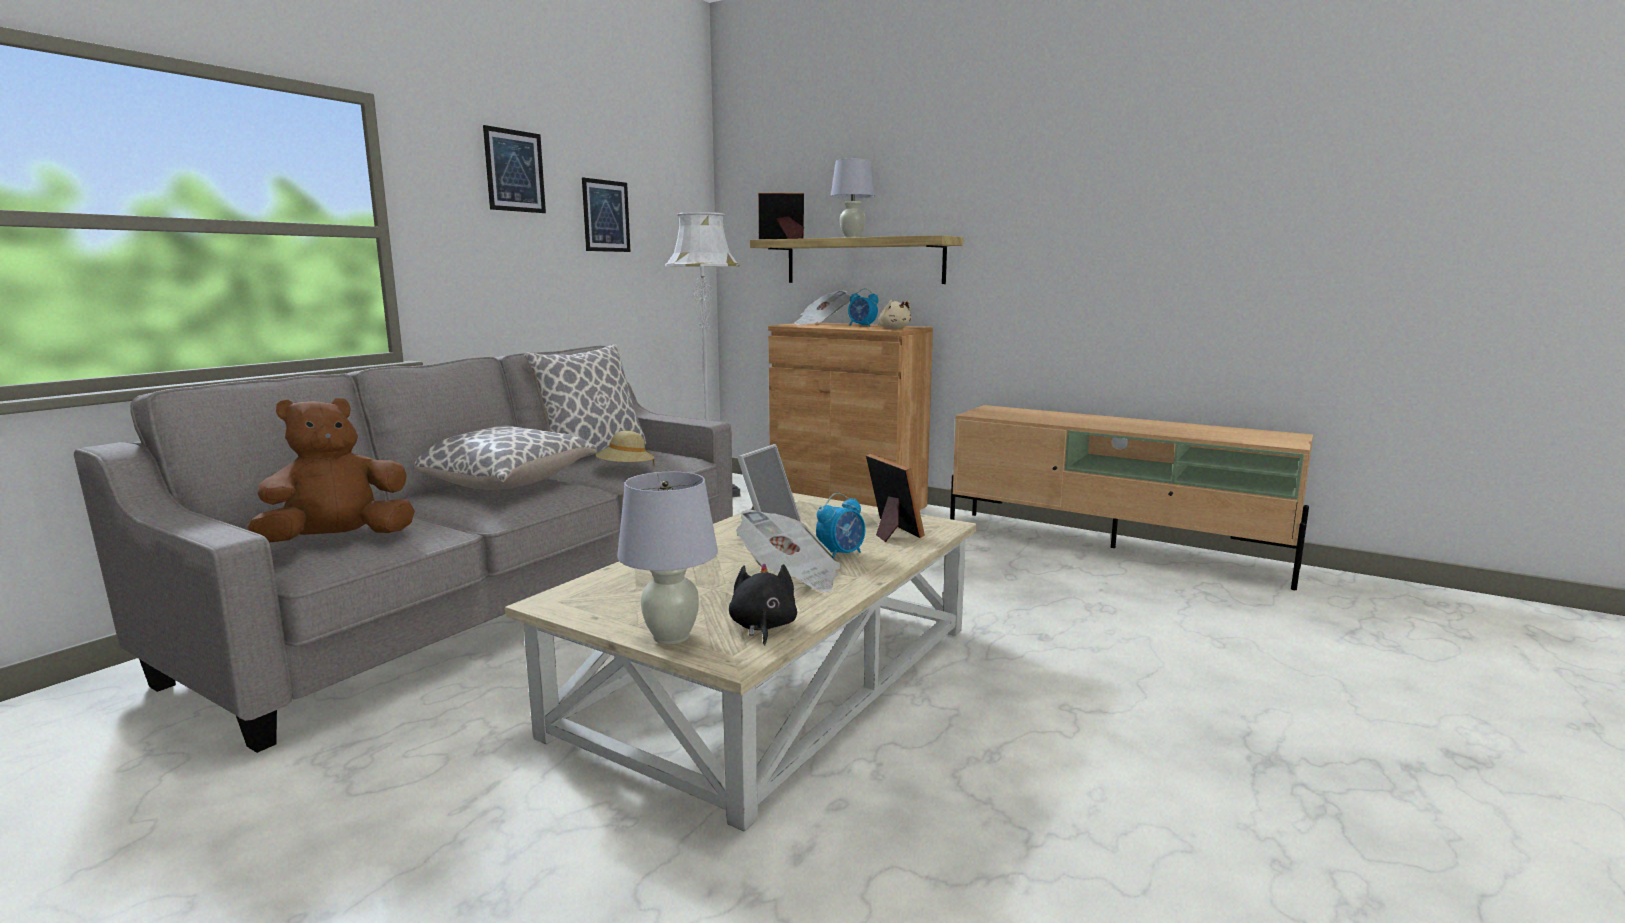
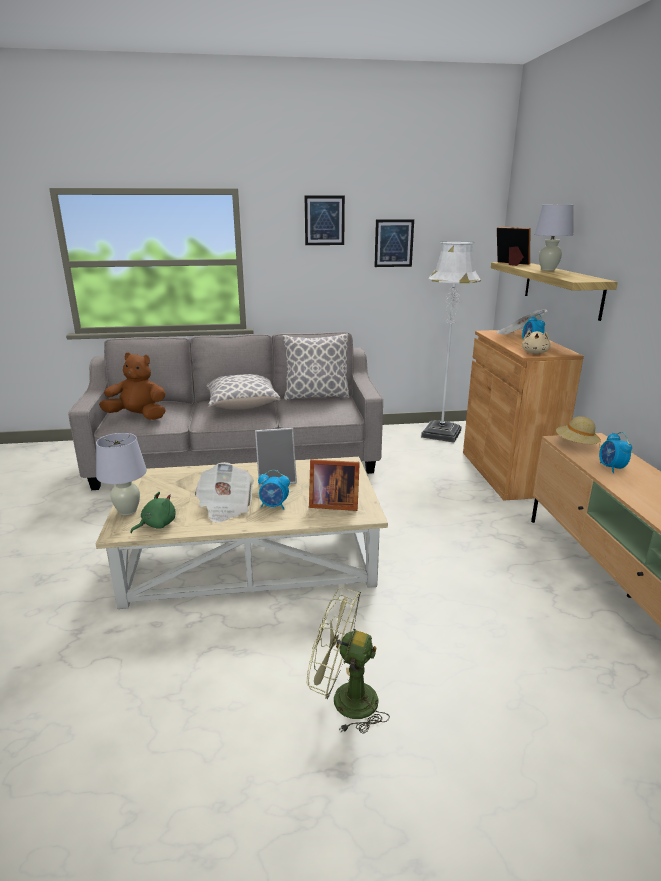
camera: 50 degrees right, 10 degrees up
beige hat [596,431,655,467] -> beige hat moved to [556,416,601,447]
black plush toy [729,563,797,646] -> green plush toy [130,492,176,533]
picture frame [866,453,925,542] -> picture frame turned 75 degrees clockwise [309,459,360,511]
none -> green fan [307,587,390,734]
none -> alarm clock [599,432,632,473]

